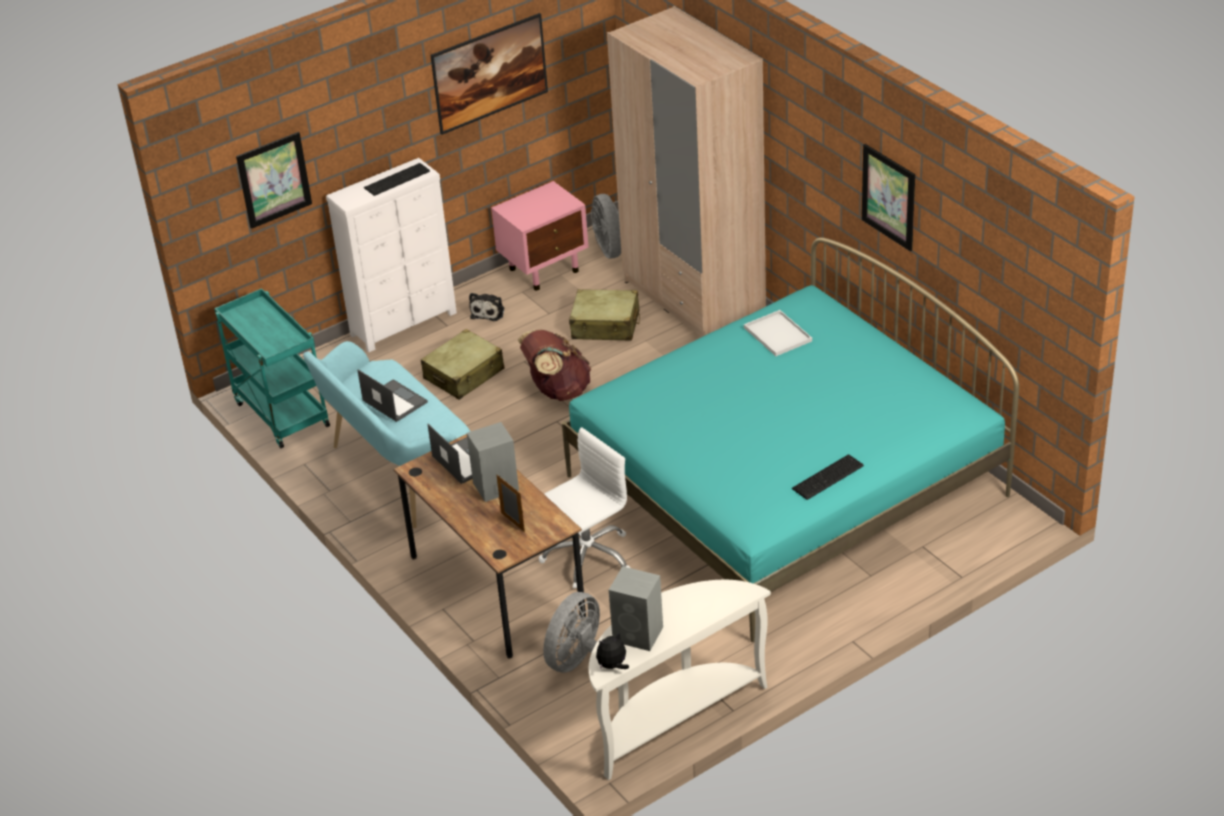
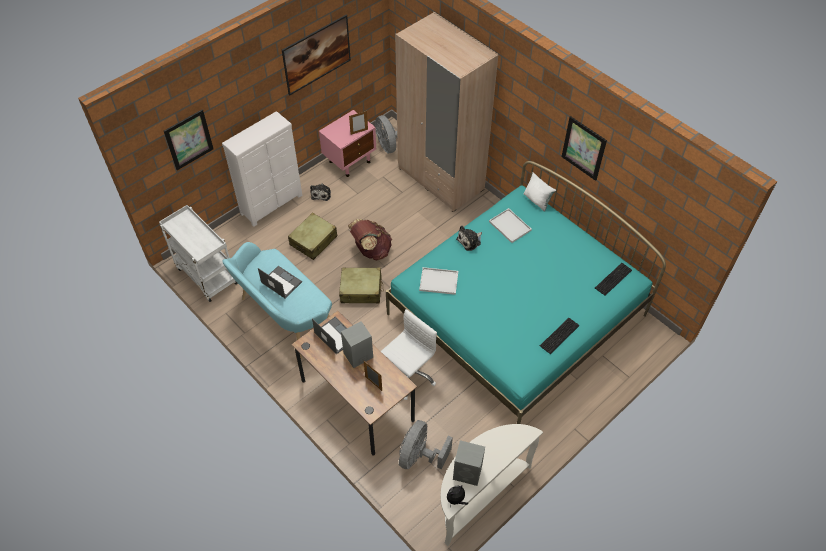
camera: 10 degrees left, 15 degrees up
turquoise cart [214,288,330,448] -> white cart [159,205,238,302]
keyboard [364,163,430,196] -> keyboard moved to [595,263,632,296]
beige suitcase [569,289,640,341] -> beige suitcase moved to [339,268,383,303]
none -> picture frame [349,111,368,135]
none -> white tray [419,267,458,295]
none -> plush toy [456,226,482,251]
none -> white pillow [524,172,556,212]

